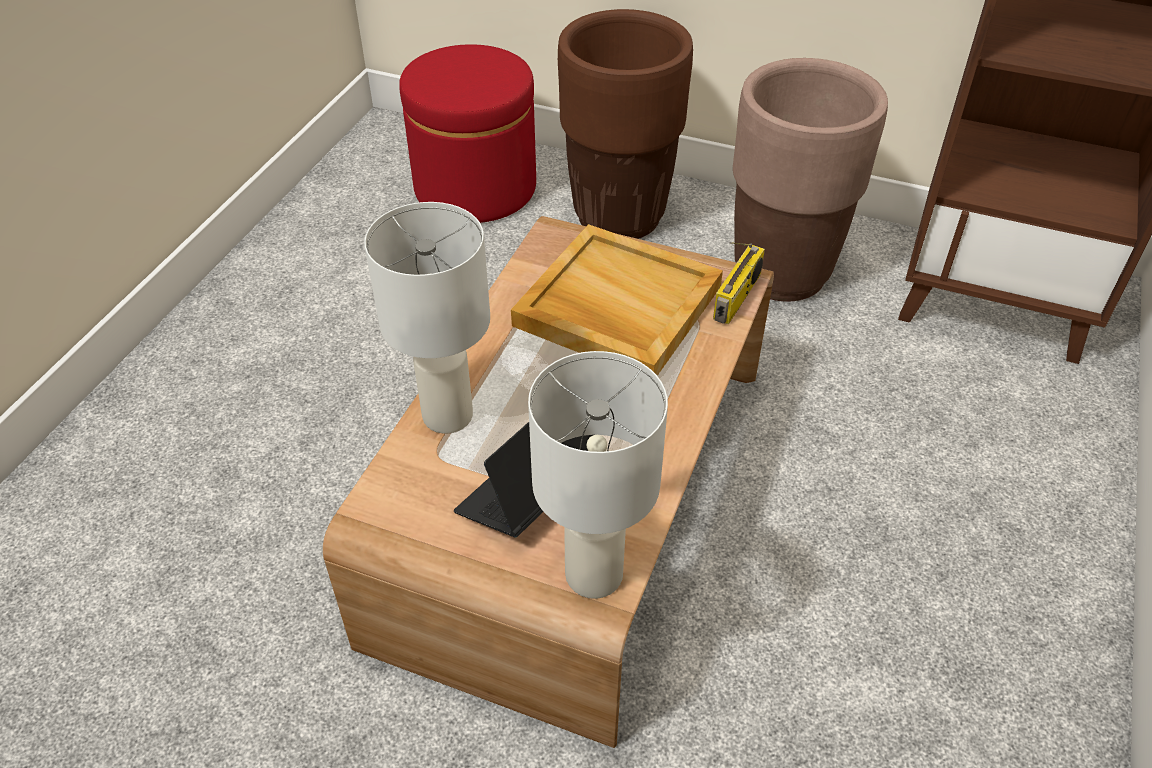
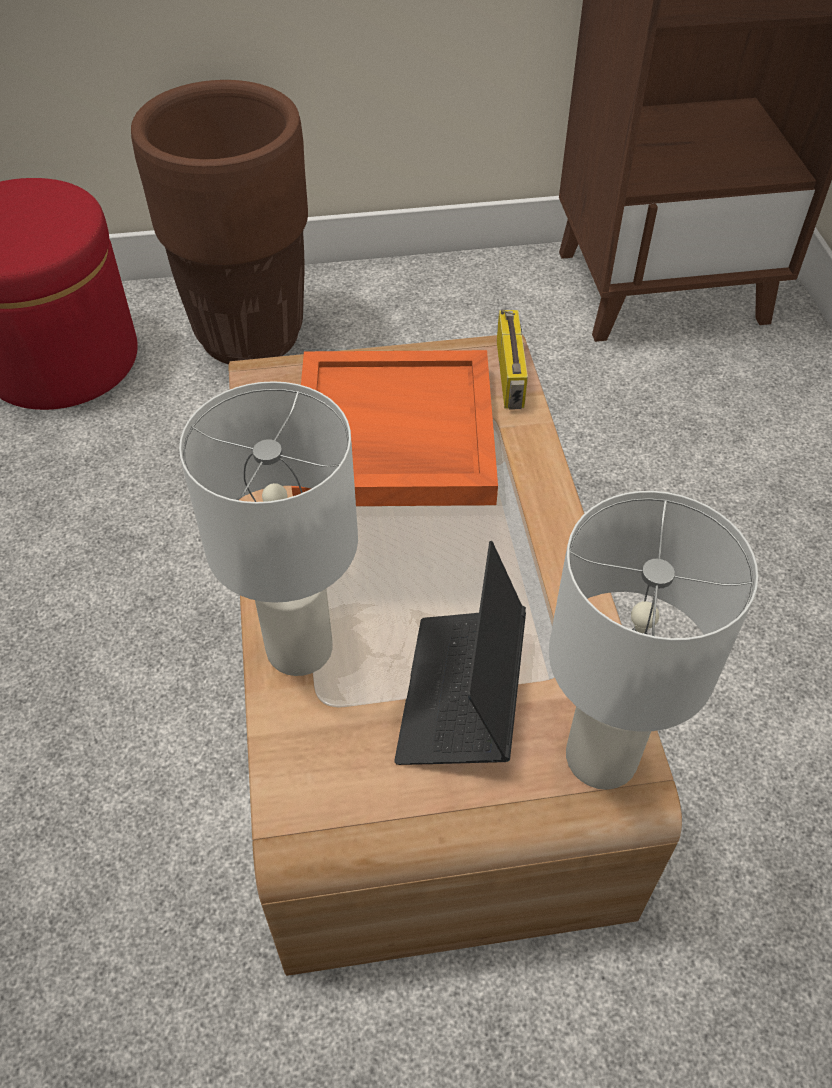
camera: 30 degrees left, 5 degrees up
beige tray [511,224,723,376] -> orange tray [291,350,498,506]
brown planter [733,58,888,302] -> none

